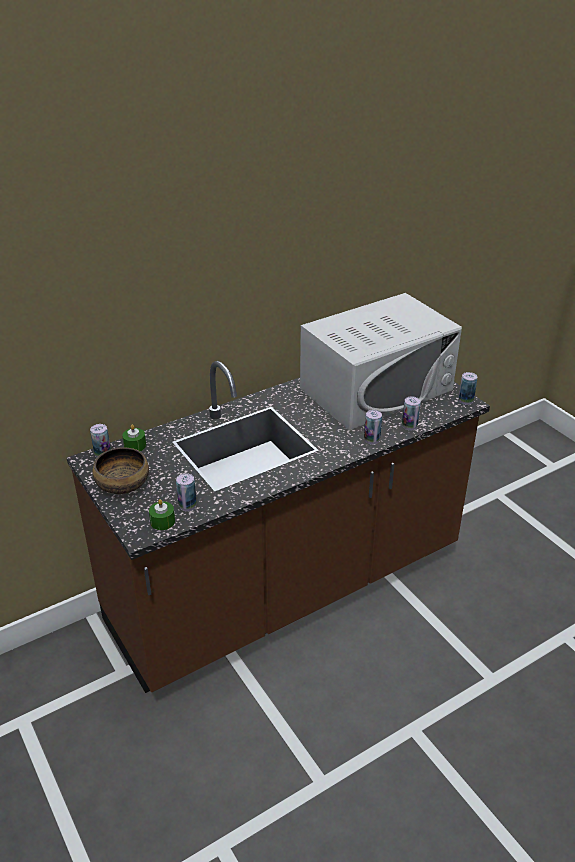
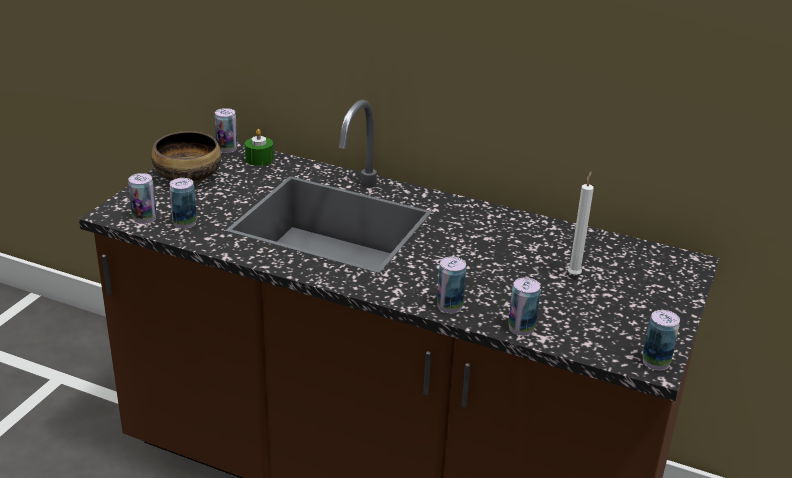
camera: 55 degrees right, 5 degrees down
green candle [149,499,175,530] -> can [128,173,156,224]
white microwave [300,293,462,430] -> white candle [568,171,594,276]

